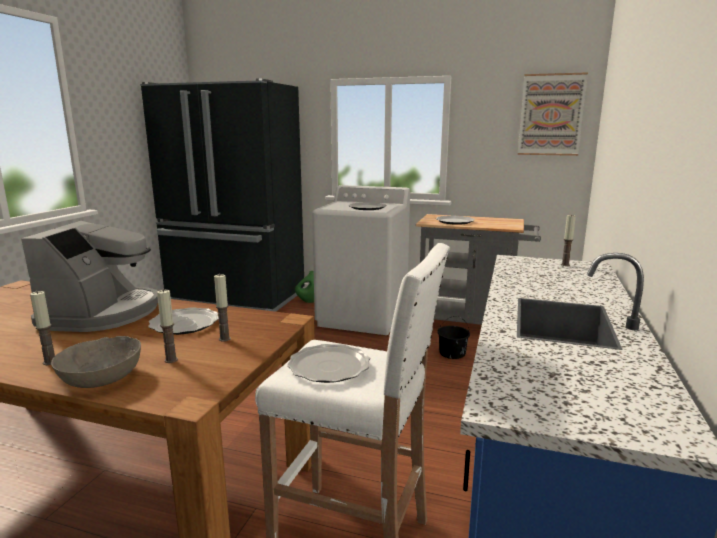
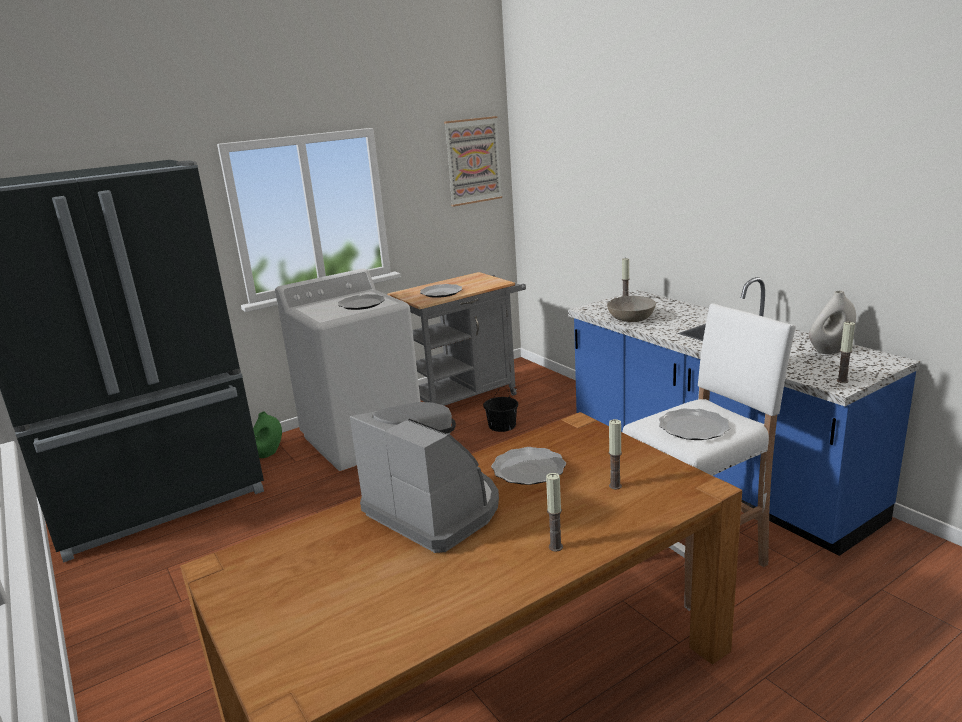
camera: 50 degrees left, 5 degrees up
grey bowl [51,336,141,388] -> grey bowl moved to [607,296,656,322]
candle [214,274,231,341] -> candle moved to [837,321,855,383]
none -> white vase [809,290,856,354]

